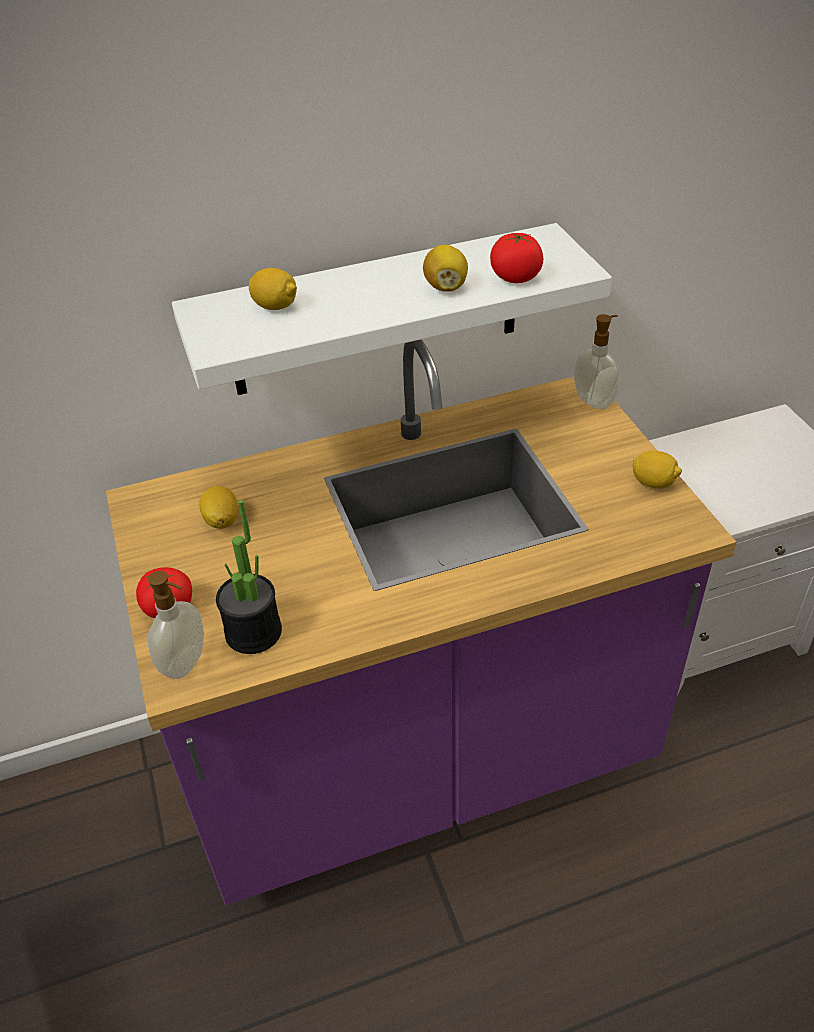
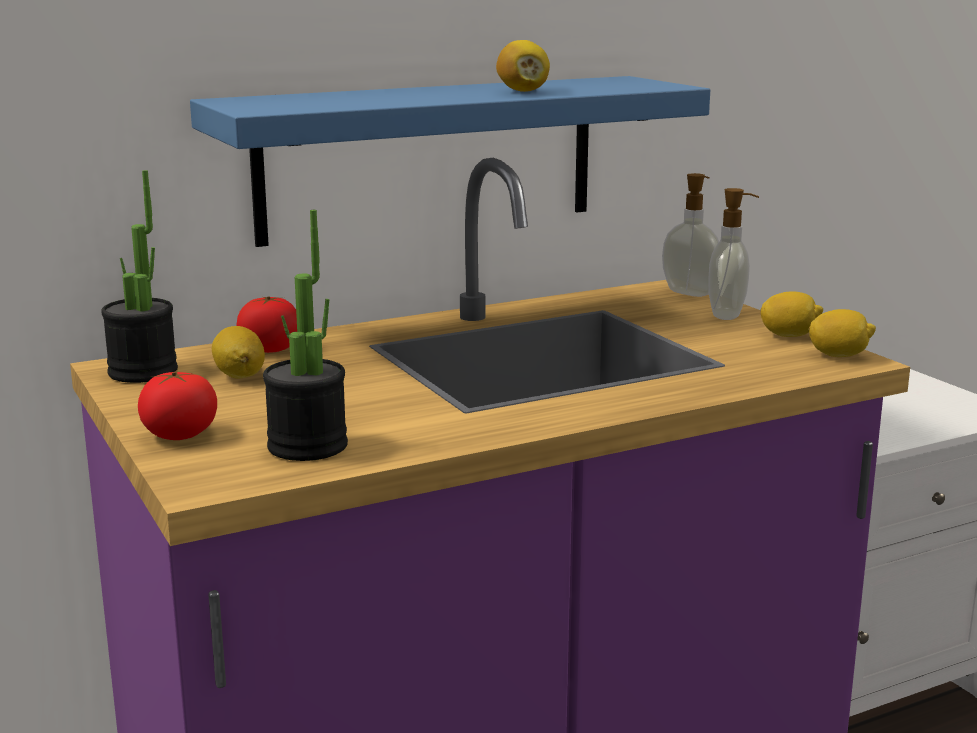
camera: 10 degrees left, 25 degrees down
soap dispenser [148,570,204,679] -> soap dispenser moved to [708,188,759,320]
white shelf [172,223,612,395] -> blue shelf [190,76,710,247]
lemon [249,268,297,310] -> lemon moved to [809,309,876,357]
tomato [490,233,543,283] -> tomato moved to [236,297,297,353]
none -> potted plant [101,170,178,383]

